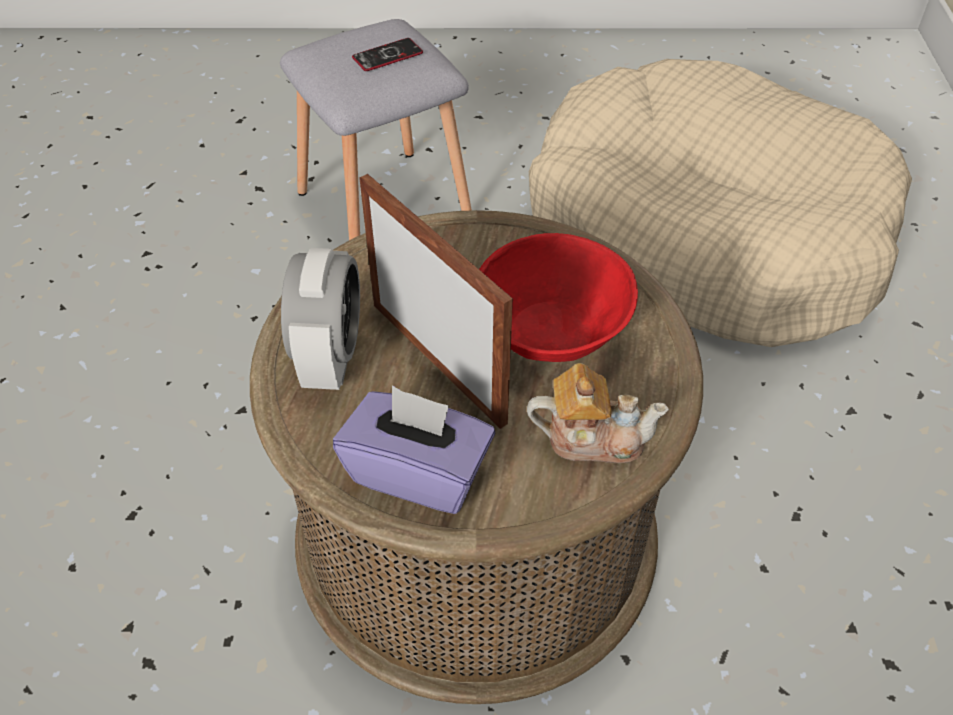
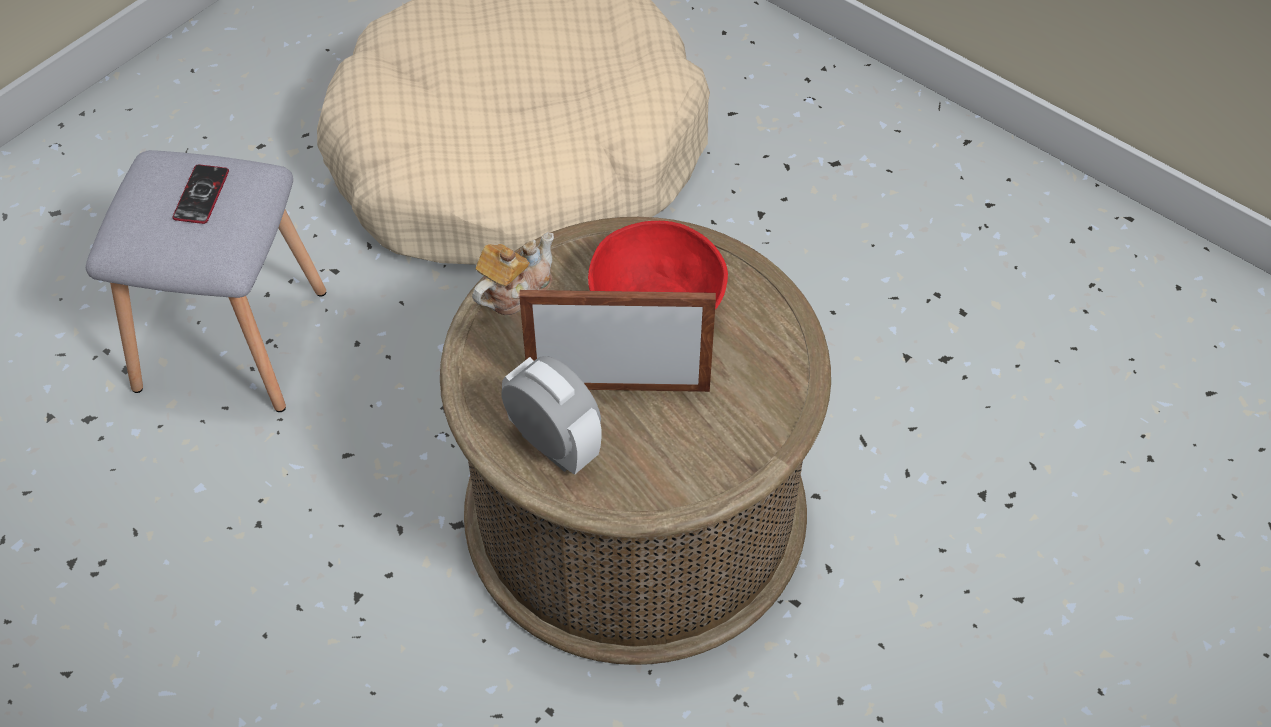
camera: 50 degrees left, 5 degrees up
purple tissue box [333,386,495,514] -> none
teapot [527,363,669,463] -> teapot moved to [472,232,554,315]

